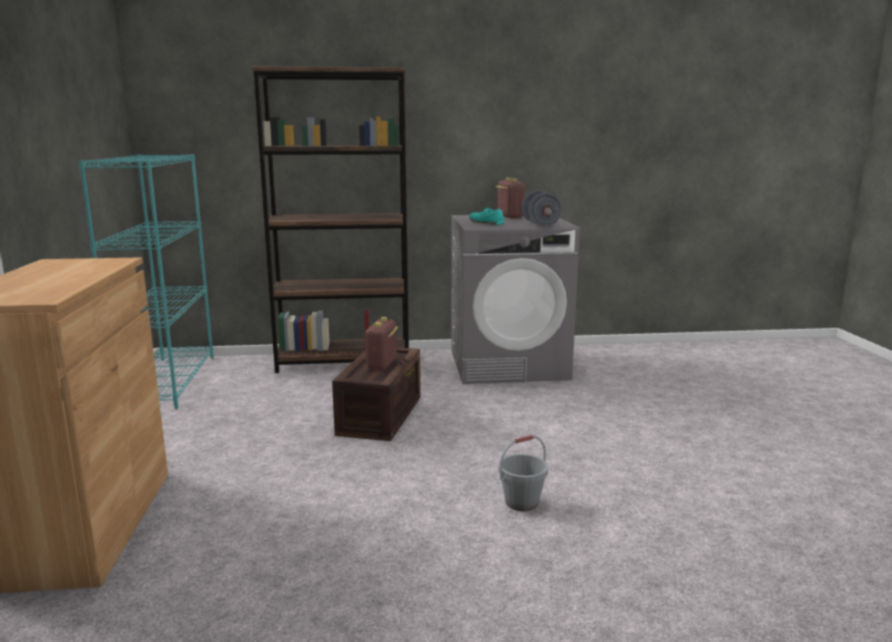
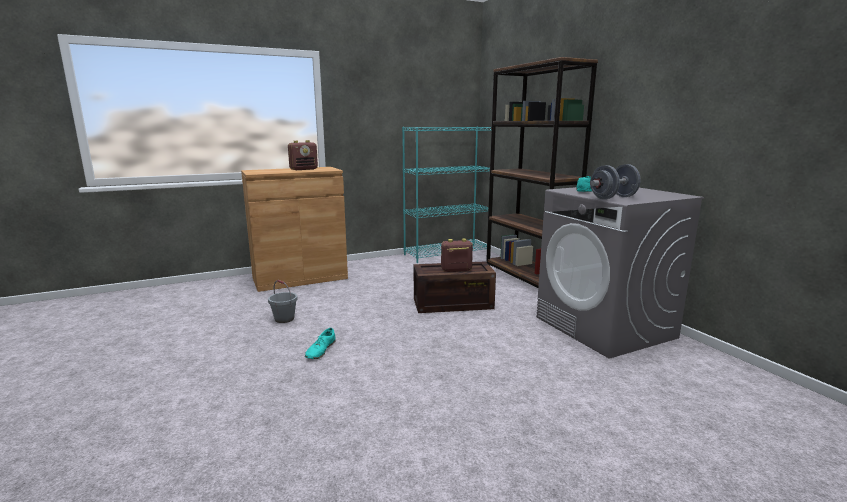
camera: 70 degrees right, 0 degrees up
radio [496,177,525,218] -> radio moved to [288,140,318,170]
grey bucket [498,435,548,511] -> grey bucket moved to [268,280,298,323]
none -> turquoise shoe [305,328,336,359]

